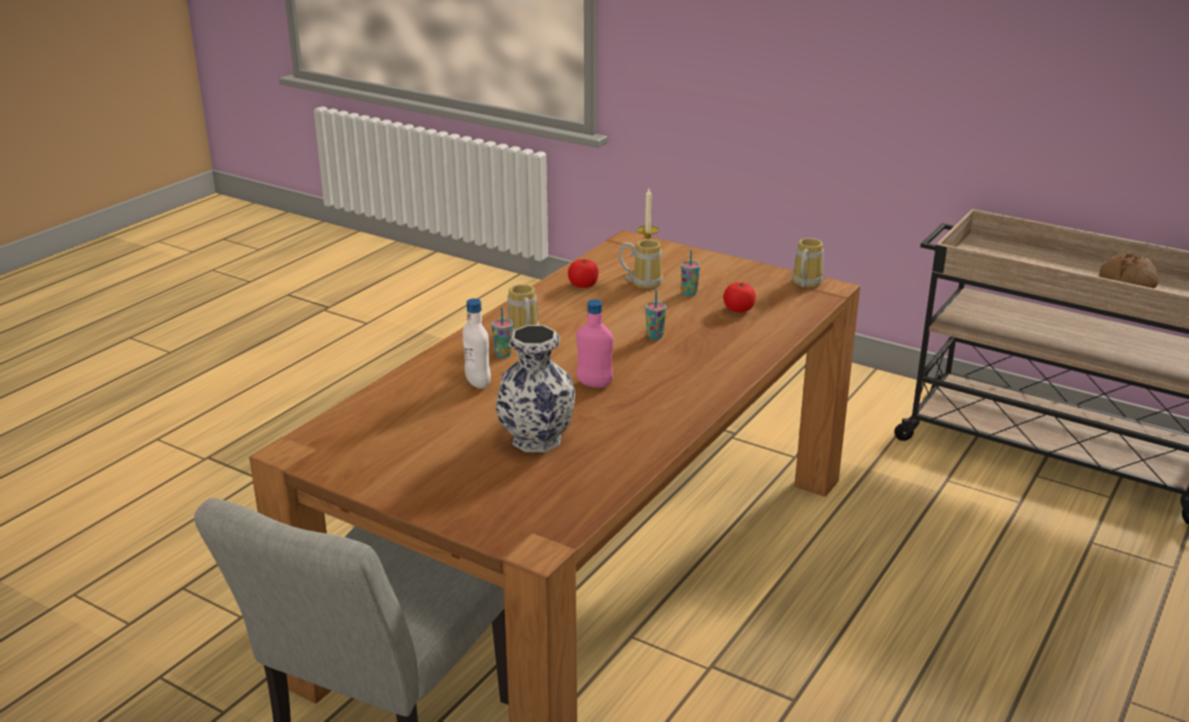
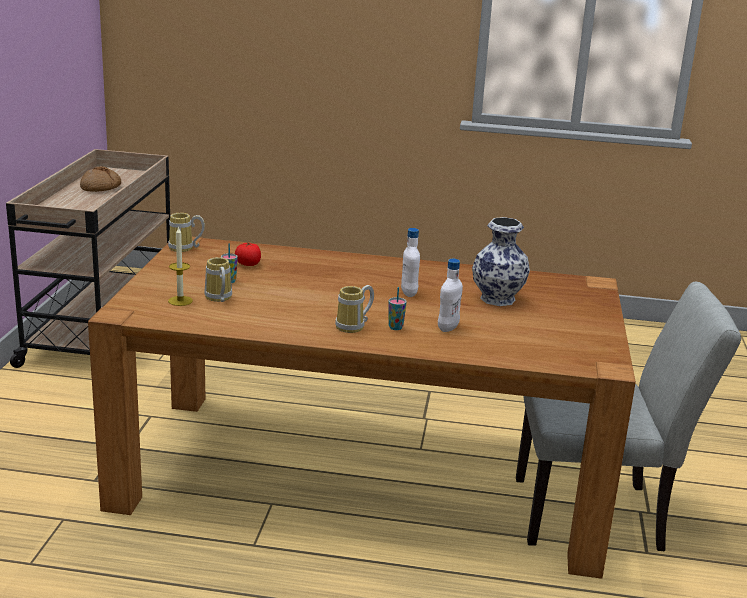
camera: 115 degrees left, 5 degrees down
tomato [568,259,599,288] -> none
pink bottle [576,299,613,388] -> white bottle [401,228,420,297]
cup [646,290,666,340] -> none

